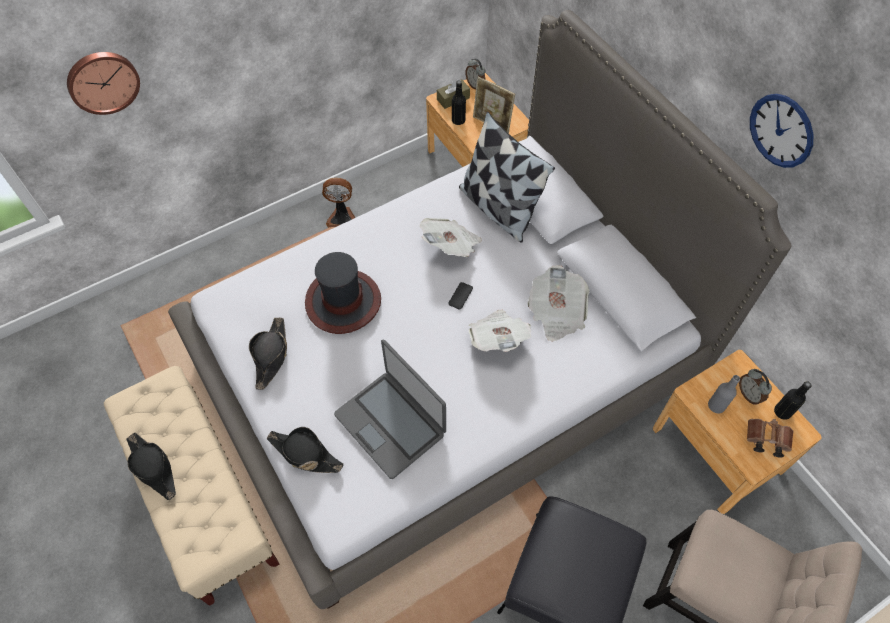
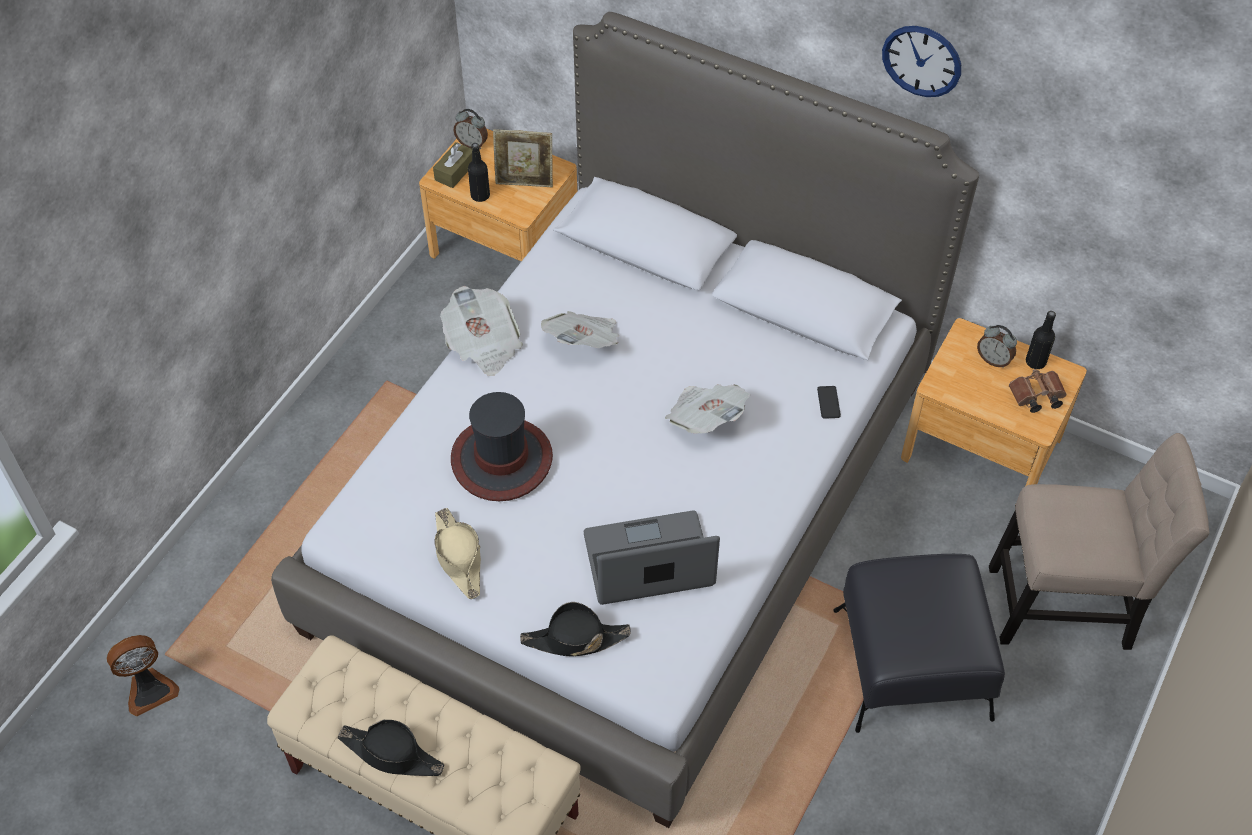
camera: 30 degrees left, 5 degrees down
wall clock [67,52,140,115] -> none
black hat [249,318,287,390] -> beige hat [435,508,481,599]
fan [322,178,355,228] -> fan moved to [107,635,179,717]
laptop [334,340,446,479] -> laptop turned 150 degrees clockwise [584,510,720,605]
phone [448,282,473,310] -> phone moved to [817,386,841,419]
pillow [459,112,555,243] -> none
newspaper [527,265,589,342] -> newspaper moved to [440,286,523,376]
grey bottle [708,375,740,413] -> none

